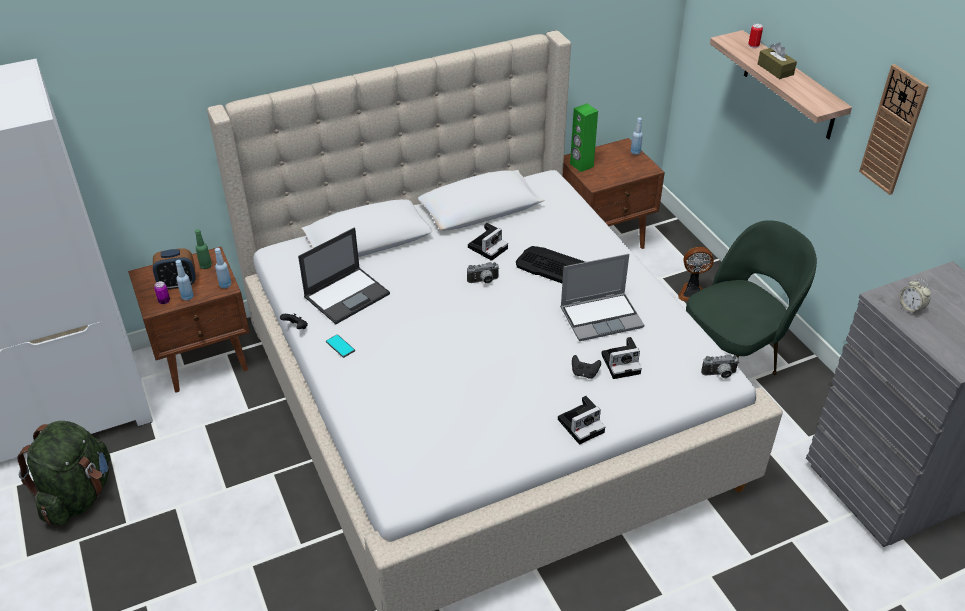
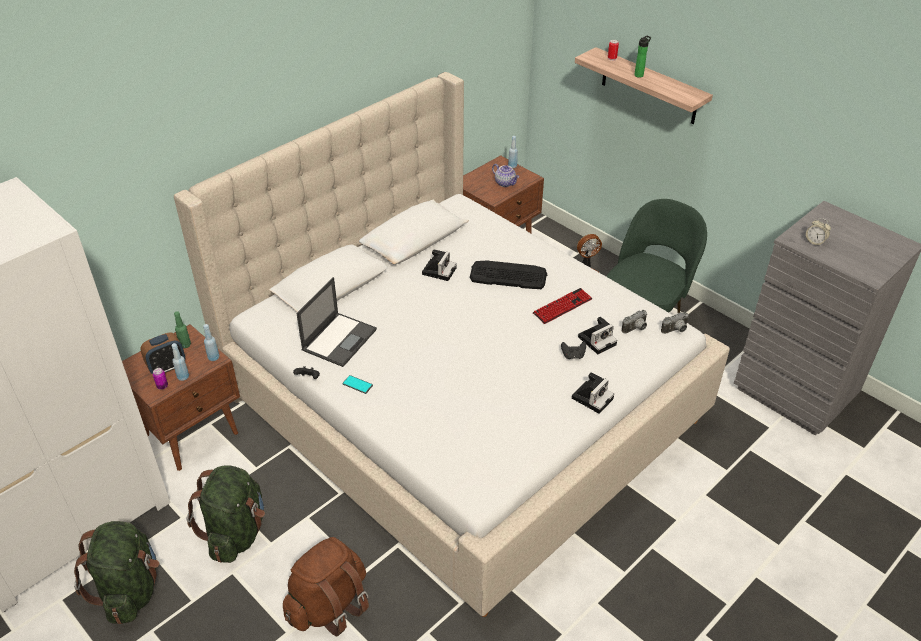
camera: 20 degrees left, 0 degrees up
camera [467,262,499,284] -> camera moved to [622,310,647,333]
laptop [560,254,644,341] -> keyboard [533,288,592,324]
green speaker [570,103,598,172] -> none
brown tissue box [758,42,797,79] -> bottle [634,36,651,78]
wall clock [859,64,929,195] -> none
none -> green backpack [186,465,265,563]
none -> brown backpack [283,537,369,636]
none -> teapot [492,164,519,187]

